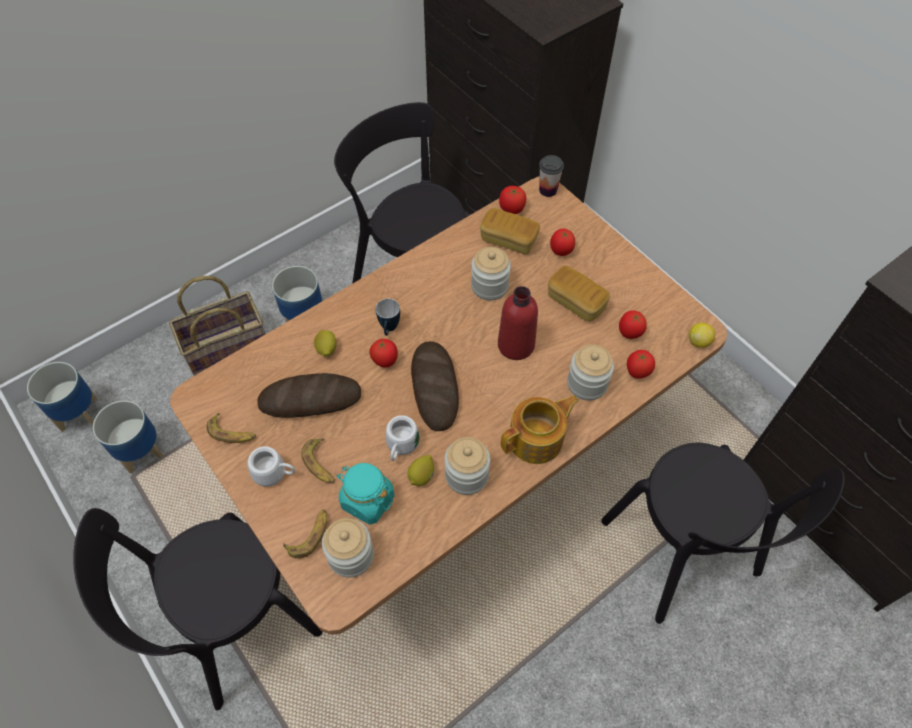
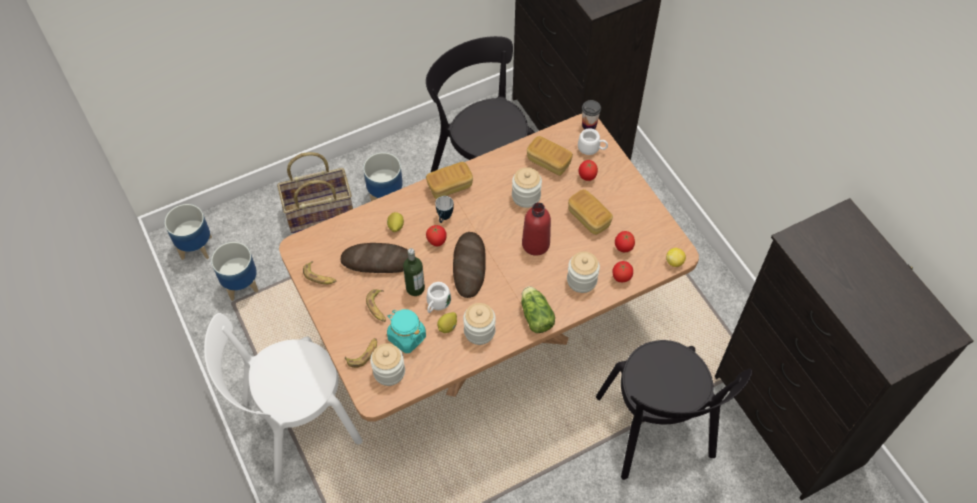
camera: 10 degrees right, 0 degrees up
black chair [73,508,323,710] -> white chair [204,313,362,483]
white mug [247,446,295,487] -> white mug moved to [578,128,608,155]
tomato [499,186,526,214] -> none
teapot [501,395,579,464] -> lettuce [521,286,555,333]
none -> bottle [403,248,425,296]
none -> bread [426,162,473,199]

